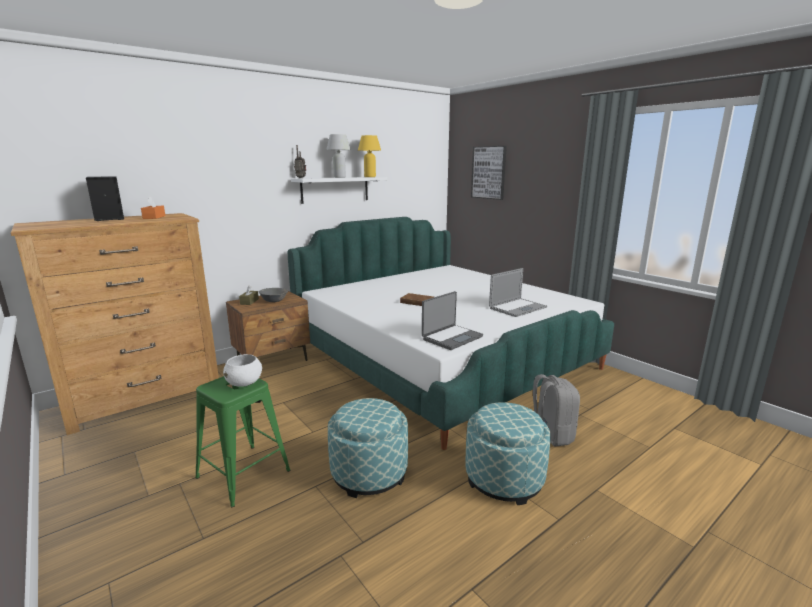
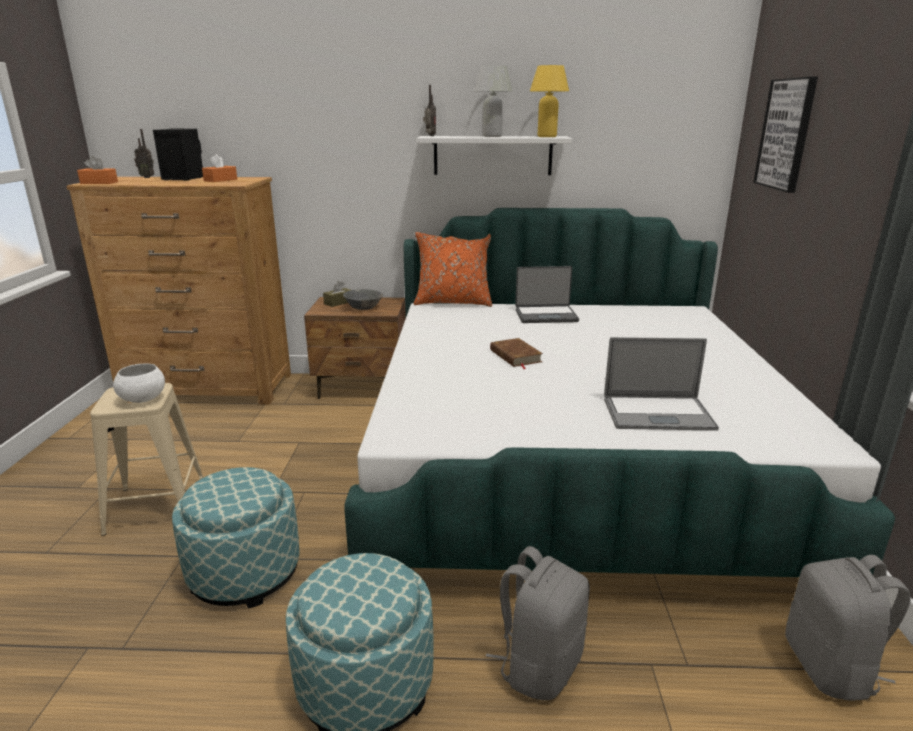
camera: 40 degrees right, 5 degrees up
green stool [195,376,290,507] -> beige stool [90,383,203,536]
laptop [422,291,483,350] -> laptop moved to [515,266,579,323]
none -> orange tissue box [77,156,118,184]
none -> radio [134,129,154,178]
none -> orange pillow [414,232,492,307]
none -> grey backpack [785,555,911,701]

